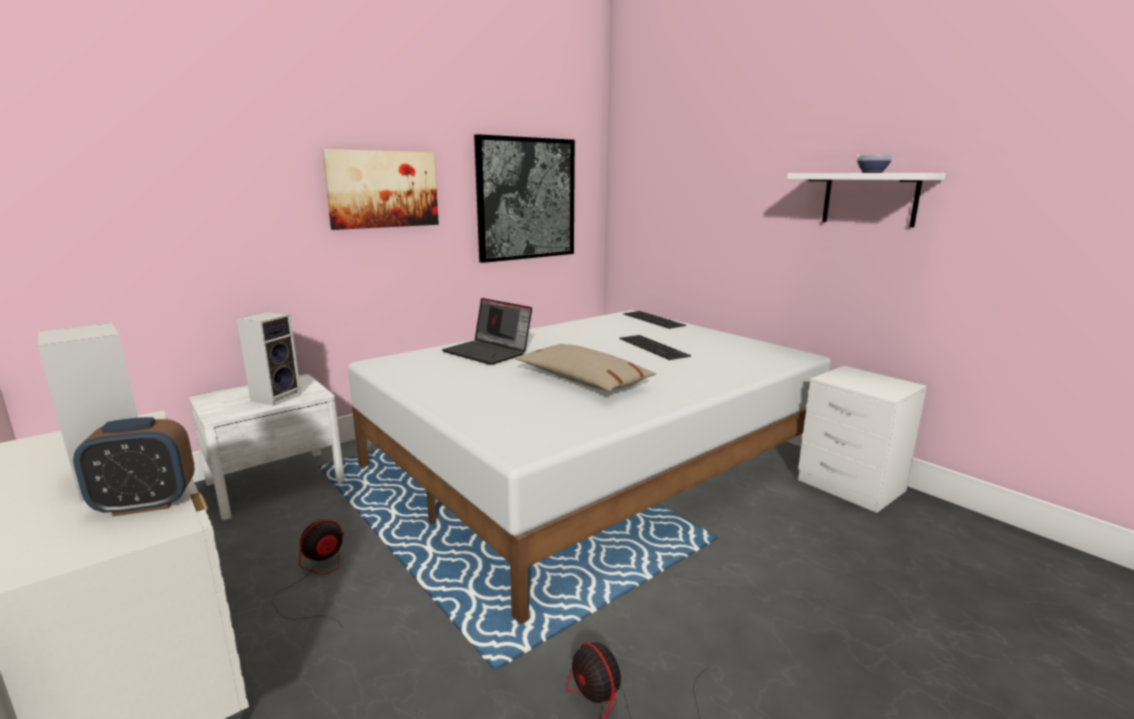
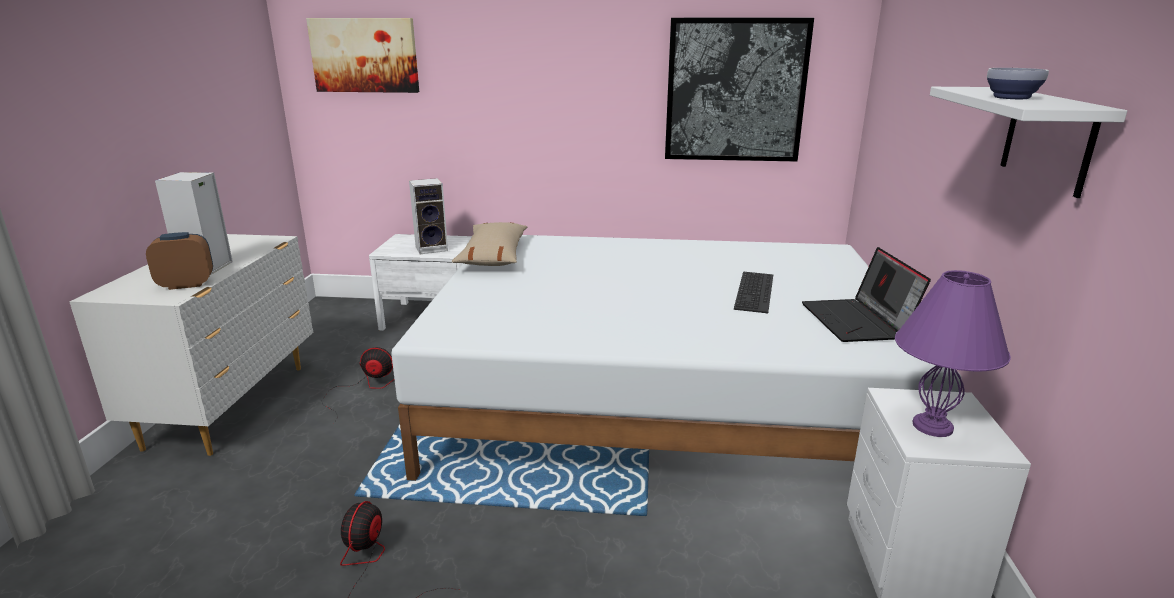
camera: 45 degrees right, 5 degrees up
alarm clock [73,417,195,516] -> alarm clock turned 135 degrees clockwise [146,232,213,290]
picture [322,149,439,230] -> picture moved to [306,18,419,93]
laptop [442,298,532,365] -> laptop moved to [802,247,931,342]
beige pillow [515,344,656,391] -> beige pillow moved to [452,222,527,266]
keyboard [623,311,686,329] -> none
none -> purple table lamp [895,270,1011,437]

